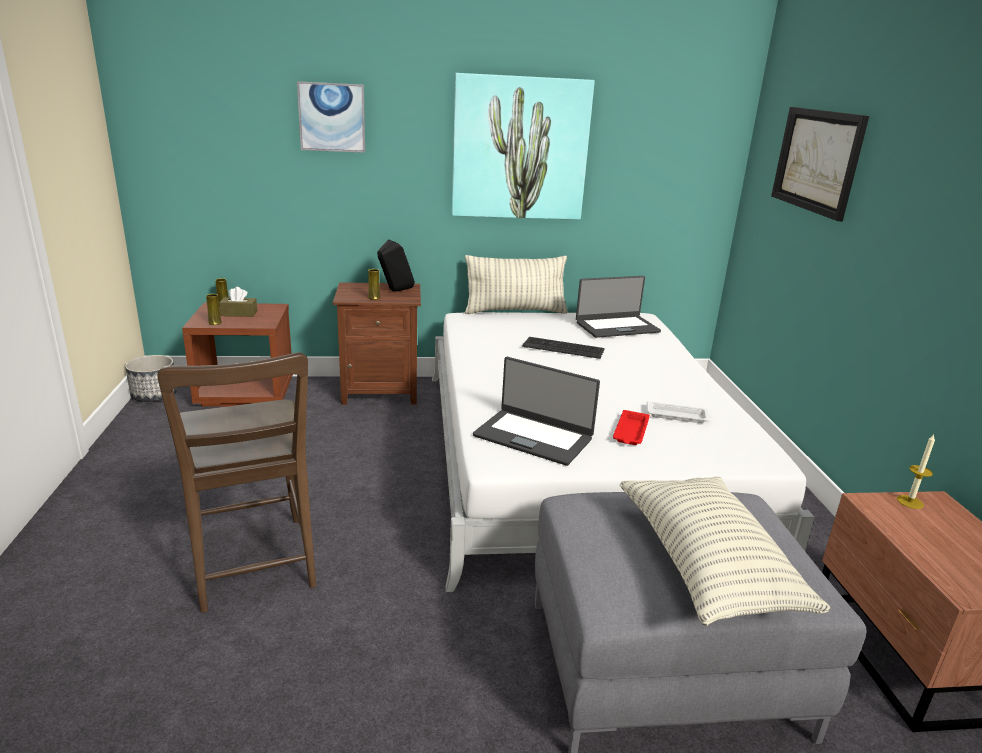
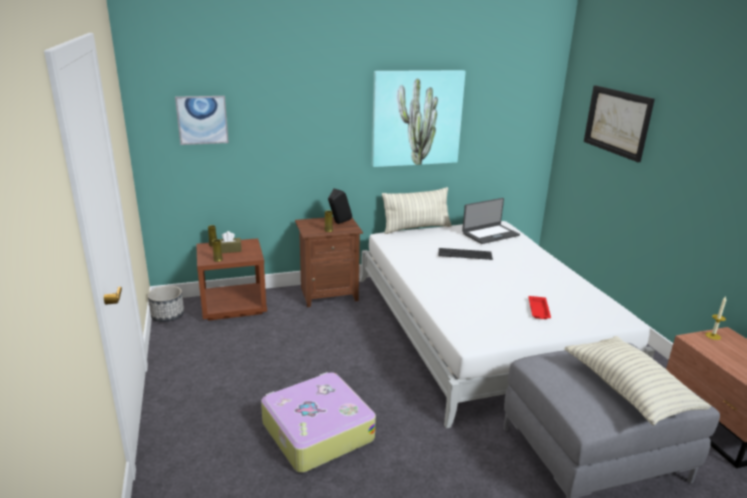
camera: 10 degrees left, 0 degrees up
brown chair [158,352,316,613] -> suitcase [261,372,376,473]
picture [297,81,365,153] -> picture moved to [175,96,229,145]
laptop [473,357,600,466] -> none
white tray [647,401,712,423] -> none

